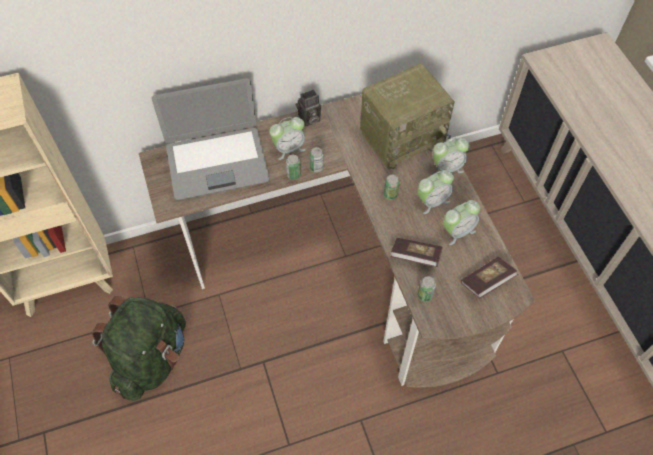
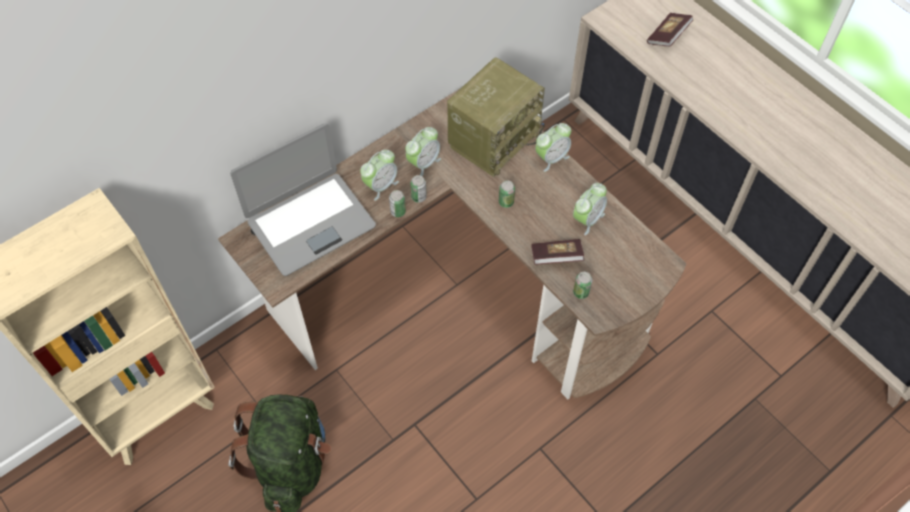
camera: 20 degrees left, 0 degrees up
camera [296,89,321,126] -> none
alarm clock [417,170,454,214] -> alarm clock moved to [405,127,441,176]
book [461,257,518,298] -> book moved to [647,13,694,47]

